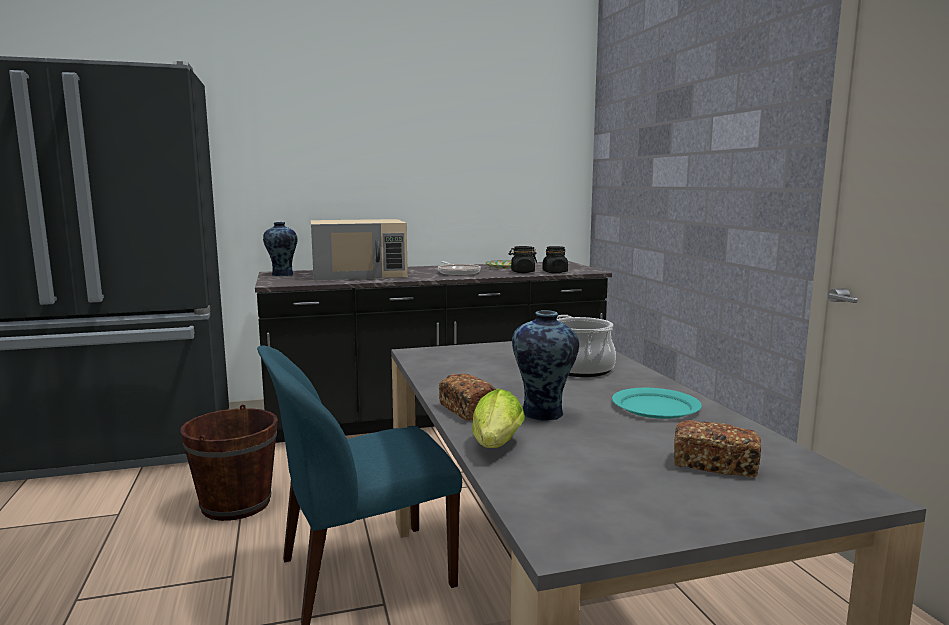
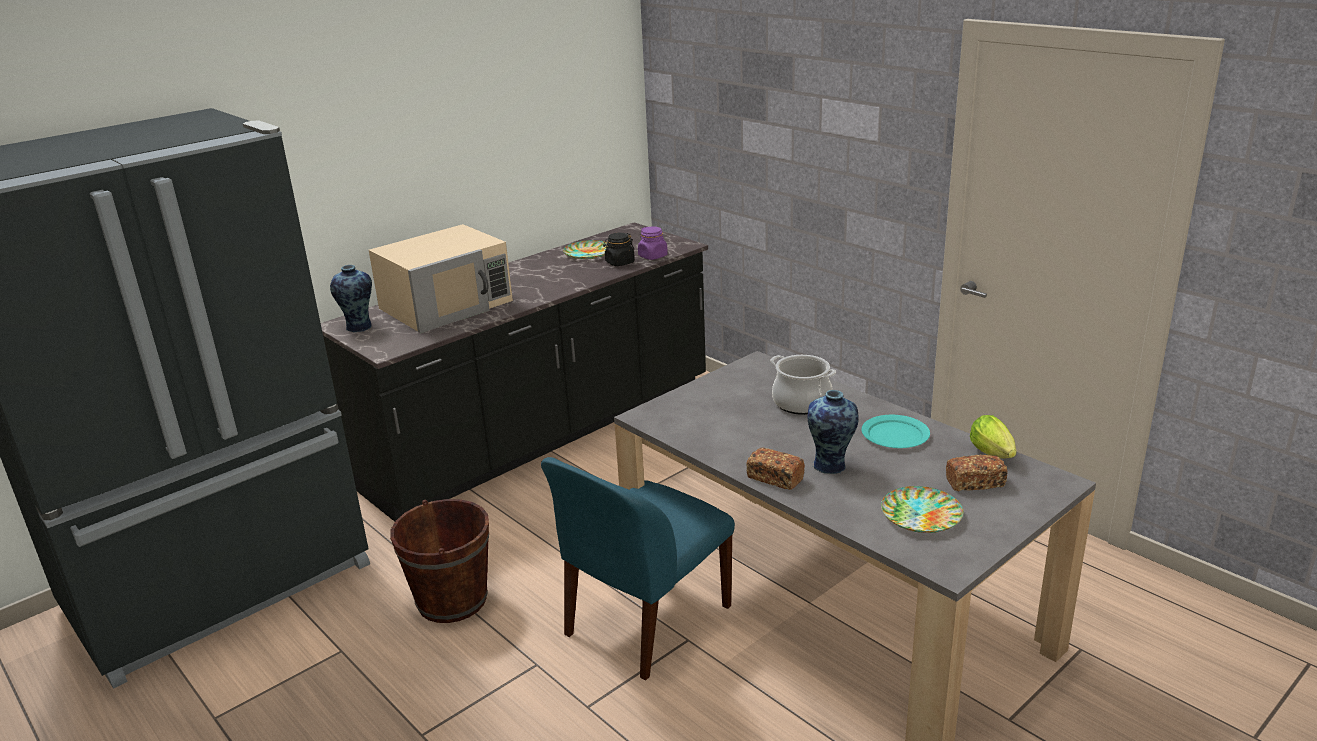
camera: 25 degrees left, 15 degrees up
frying pan [438,261,481,275] -> none
lettuce [472,388,525,448] -> lettuce moved to [970,415,1017,458]
black jar [542,246,568,273] -> purple jar [638,227,668,260]
none -> plate [881,486,963,533]

